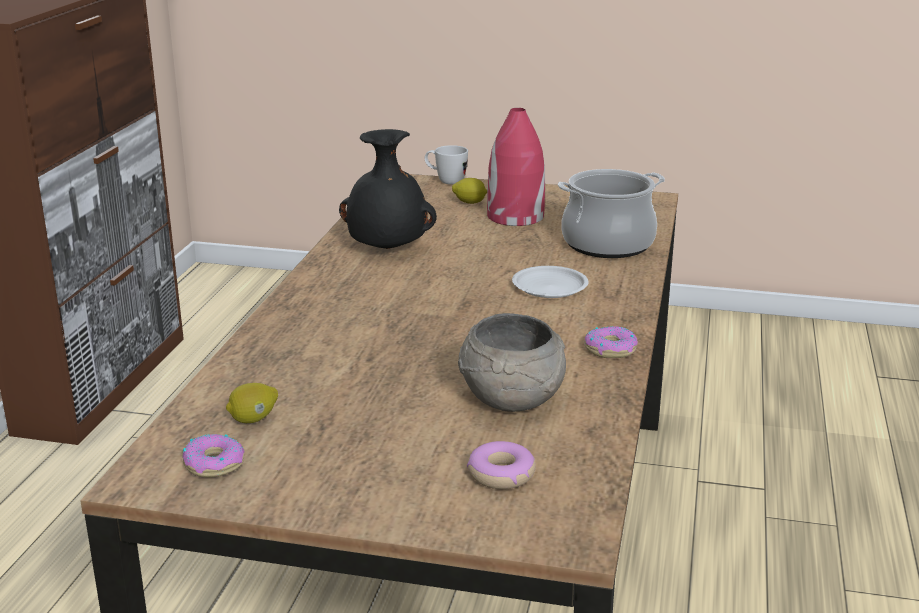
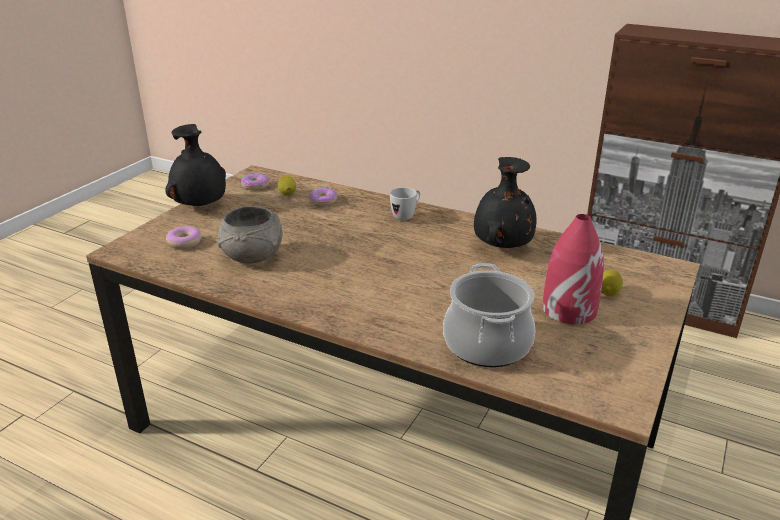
camera: 105 degrees right, 5 degrees up
white mug [424,145,468,185] -> white mug moved to [390,187,420,220]
white plate [512,266,588,298] -> none
donut [584,326,638,358] -> donut moved to [309,187,337,206]
none -> black vase [165,124,226,206]

